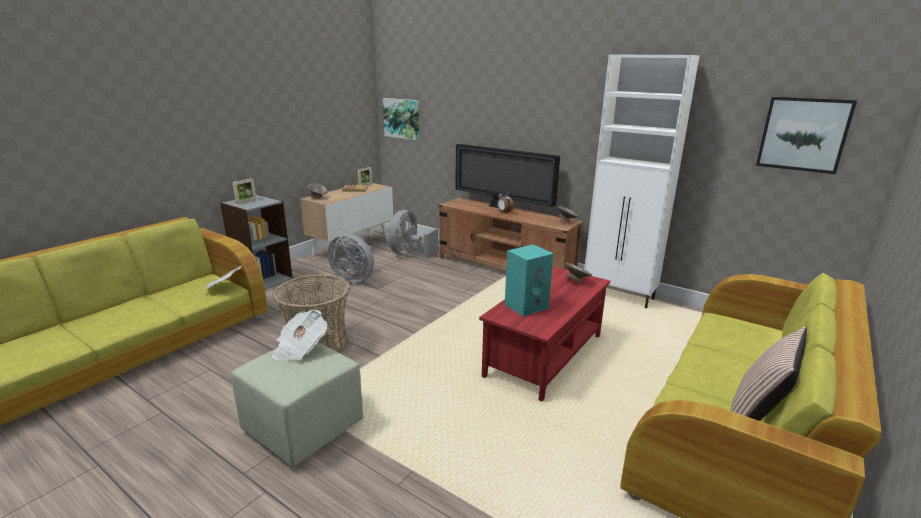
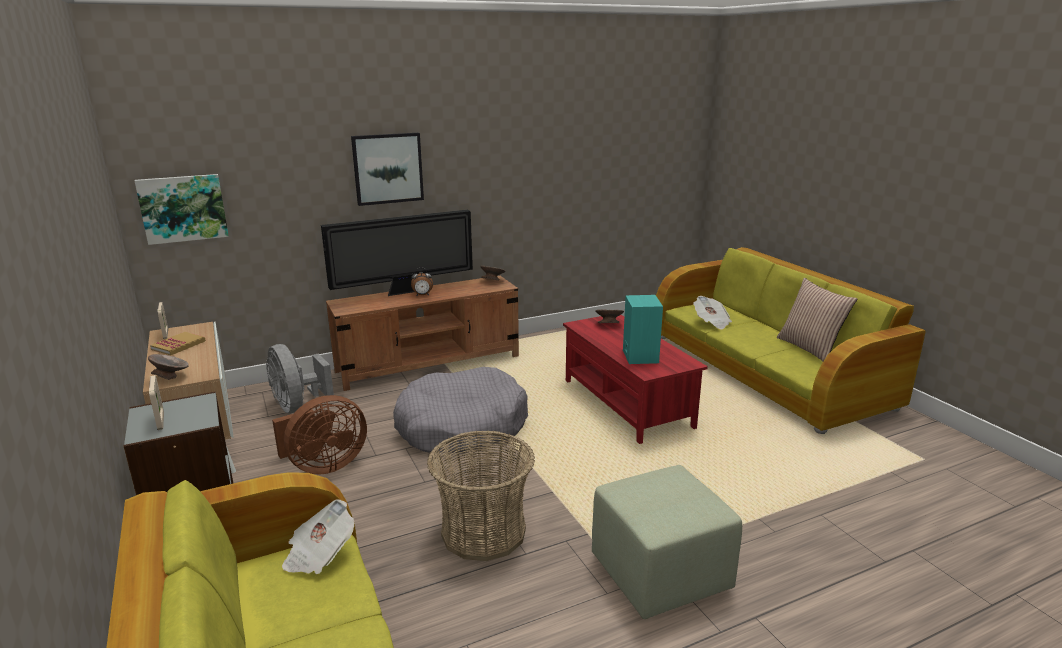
camera: 60 degrees left, 0 degrees up
newspaper [272,310,327,361] -> newspaper moved to [693,296,732,330]
grey fan [328,234,374,284] -> brown fan [272,395,367,474]
white cabinet [584,54,700,308] -> none
picture [756,97,857,174] -> picture moved to [351,133,424,206]
none -> grey dog bed [393,367,528,453]

